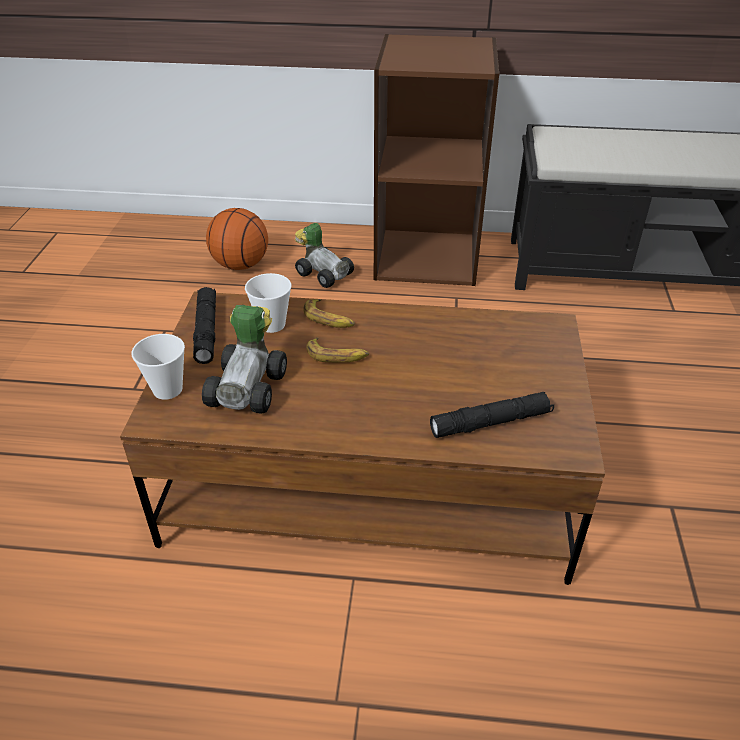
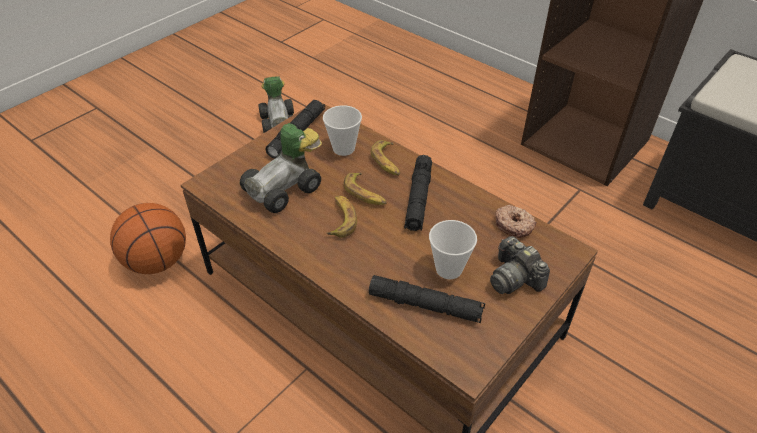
camera: 35 degrees right, 5 degrees up
cup [131,334,185,400] -> cup moved to [429,220,477,279]
basketball [206,208,268,270] -> basketball moved to [110,203,186,274]
toy car [295,223,354,288] -> toy car moved to [258,76,294,133]
none -> banana [326,196,357,238]
none -> black flashlight [404,155,432,231]
none -> camera [490,236,550,294]
none -> donut [495,205,537,238]

